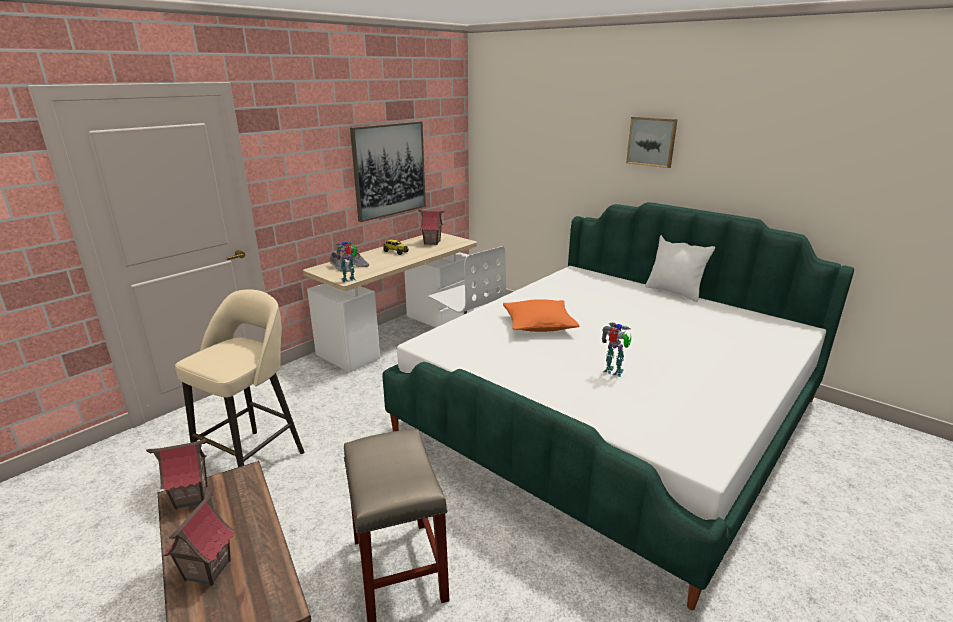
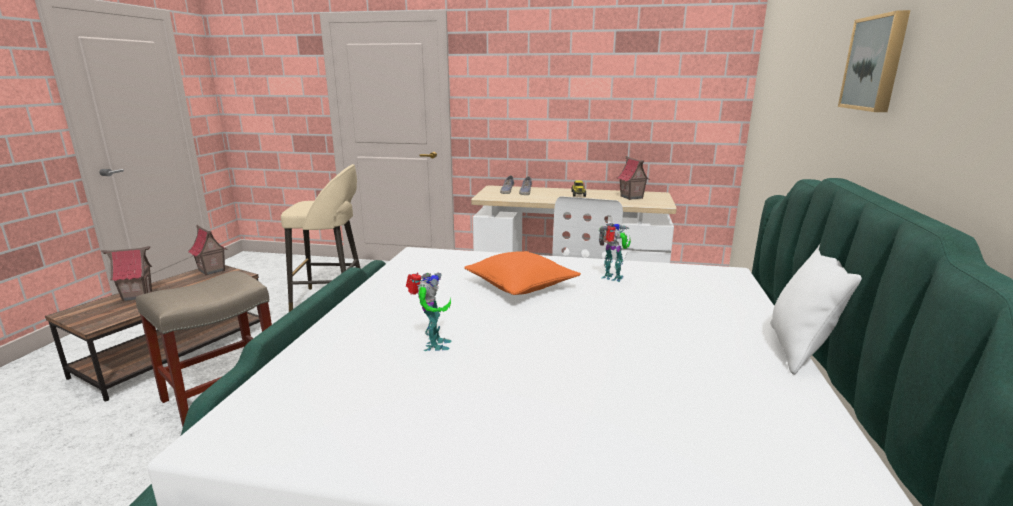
camera: 60 degrees right, 5 degrees down
toy robot [336,241,358,283] -> toy robot moved to [599,223,631,282]
picture [350,121,426,222] -> none

